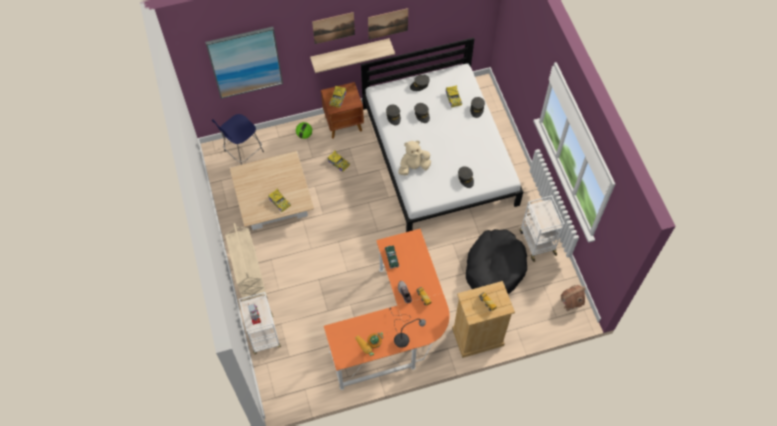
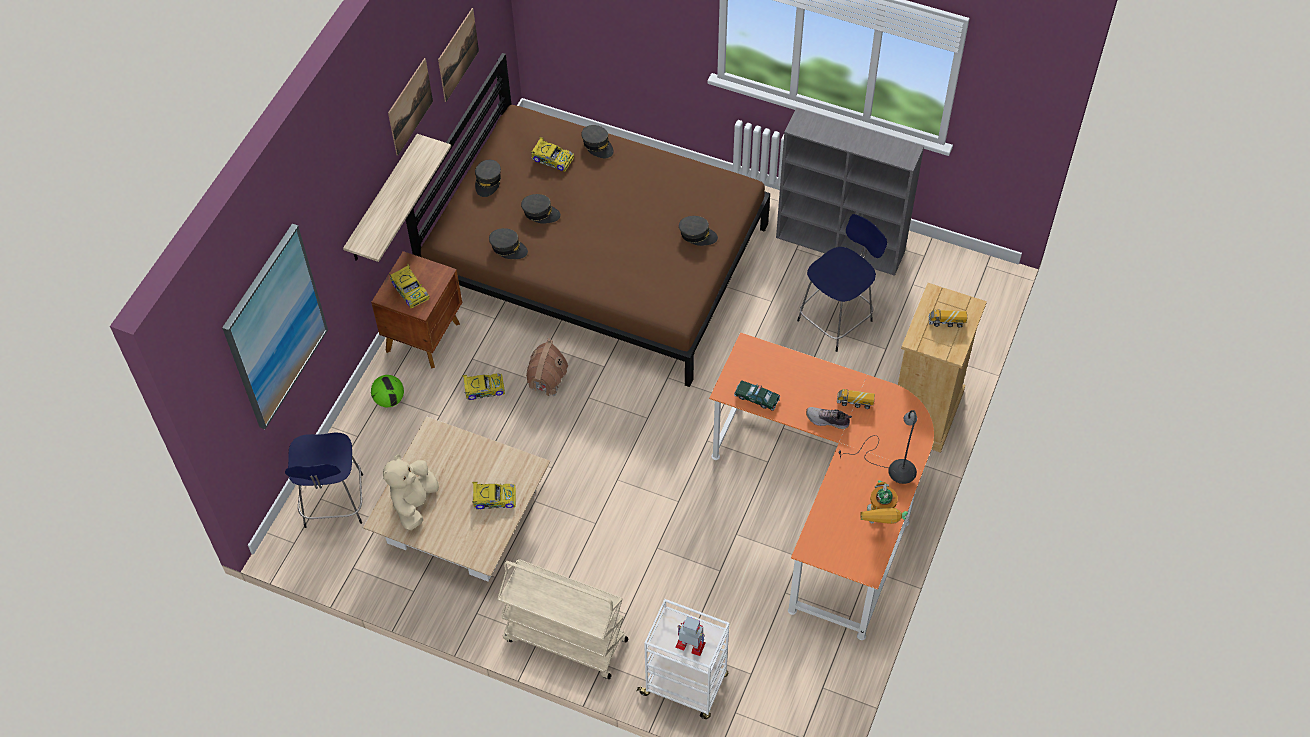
camera: 50 degrees left, 5 degrees down
picture [312,12,355,44] -> picture moved to [438,8,479,102]
white bed [361,37,523,232] -> brown bed [406,53,770,387]
beige plush toy [398,141,431,176] -> beige plush toy moved to [383,454,439,530]
black dog bed [466,229,527,295] -> blue stool [797,214,887,352]
white cart [520,195,565,262] -> grey bookcase [776,108,924,276]
toy house [561,285,585,311] -> toy house moved to [526,338,568,396]

